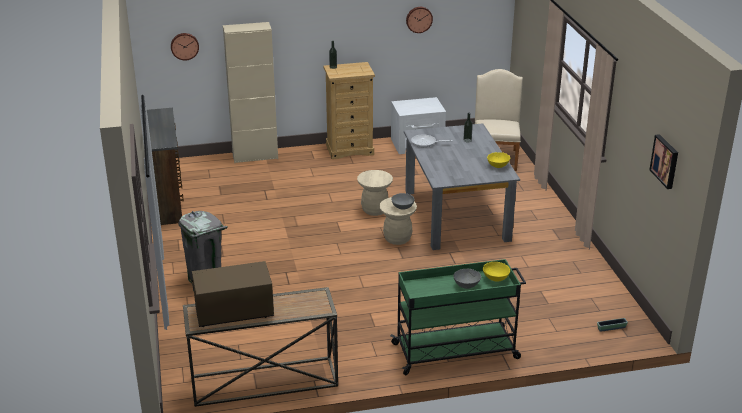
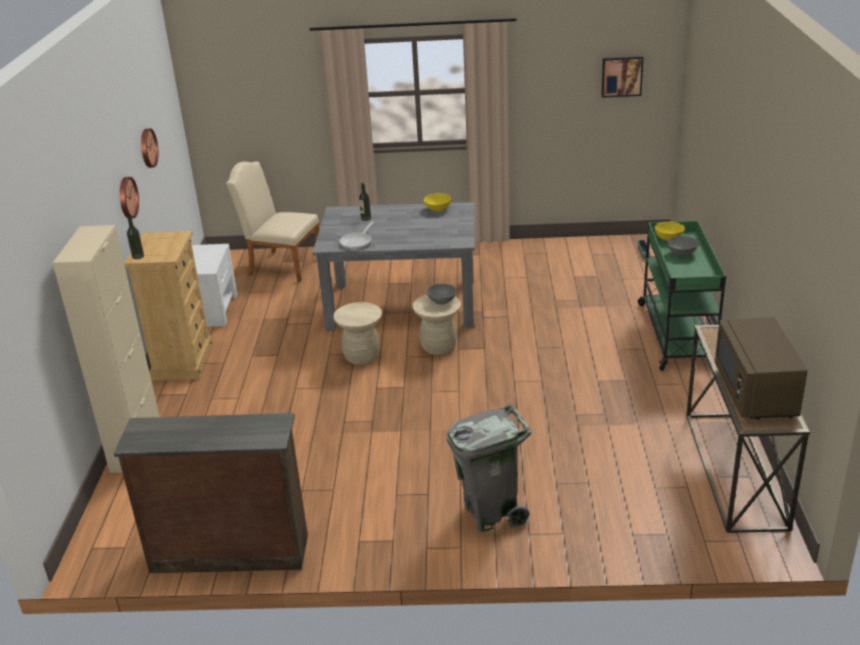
camera: 75 degrees left, 0 degrees up
wall clock [171,33,199,60] -> wall clock moved to [120,177,139,218]

